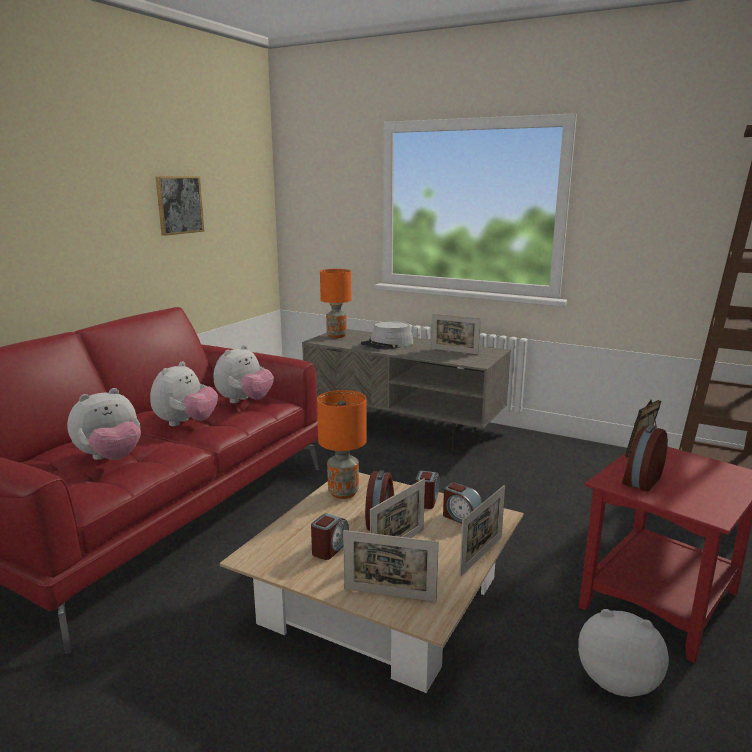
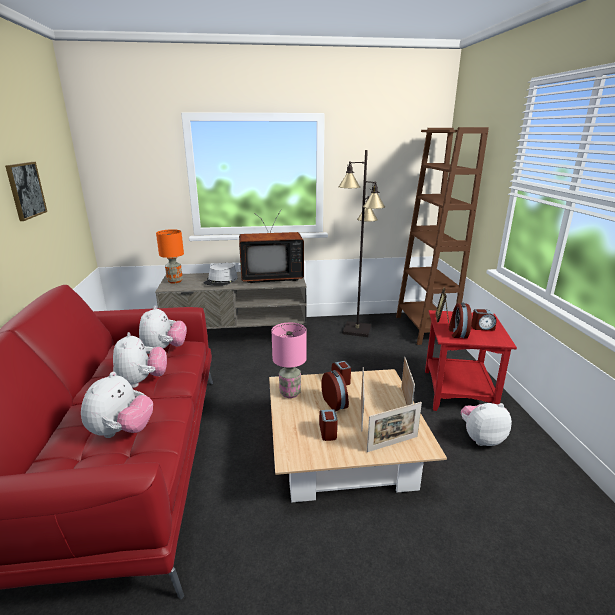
camera: 35 degrees left, 5 degrees up
orange table lamp [317,390,367,499] -> pink table lamp [272,323,307,398]
picture frame [431,314,481,354] -> television [239,210,304,283]
alarm clock [443,482,482,523] -> alarm clock moved to [471,309,497,330]
none -> black floor lamp [338,150,385,337]

